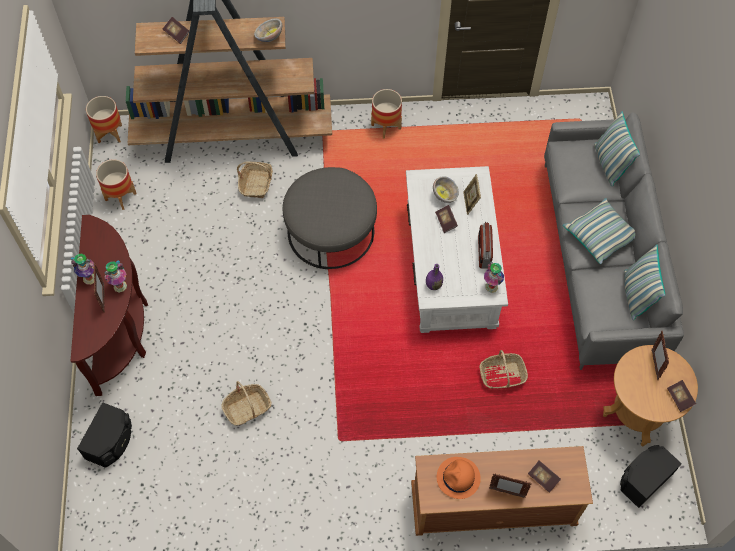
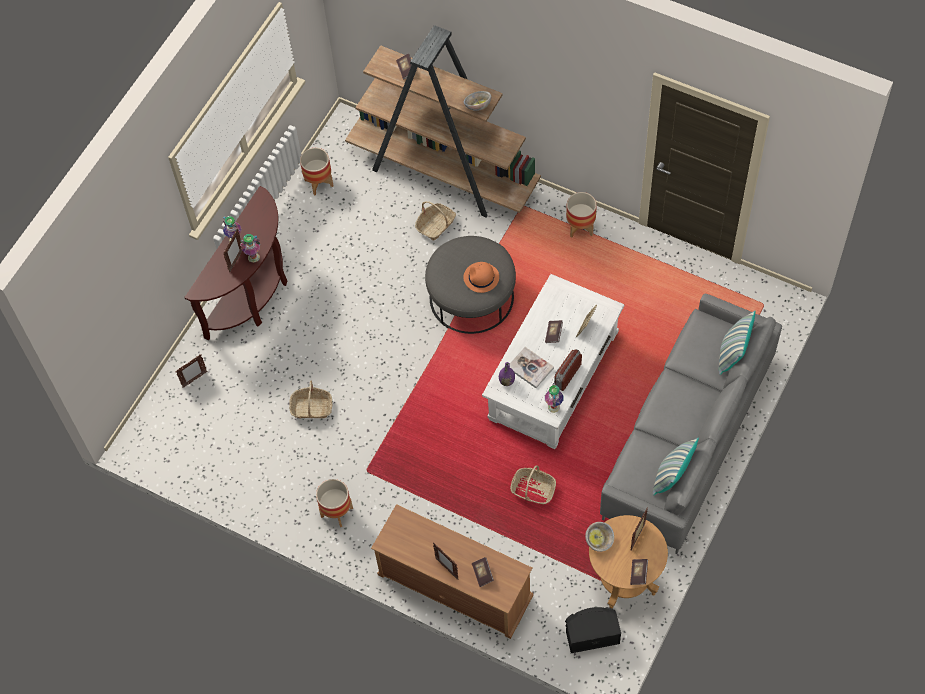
camera: 35 degrees right, 0 degrees up
black speaker [77,402,132,468] -> picture frame [176,355,207,387]
planter [86,96,122,143] -> planter moved to [316,479,353,527]
bowl [433,177,459,203] -> bowl moved to [585,522,614,552]
orange hat [437,457,481,499] -> orange hat moved to [463,262,499,293]
pillow [563,198,635,264] -> none
none -> book [510,347,554,388]

